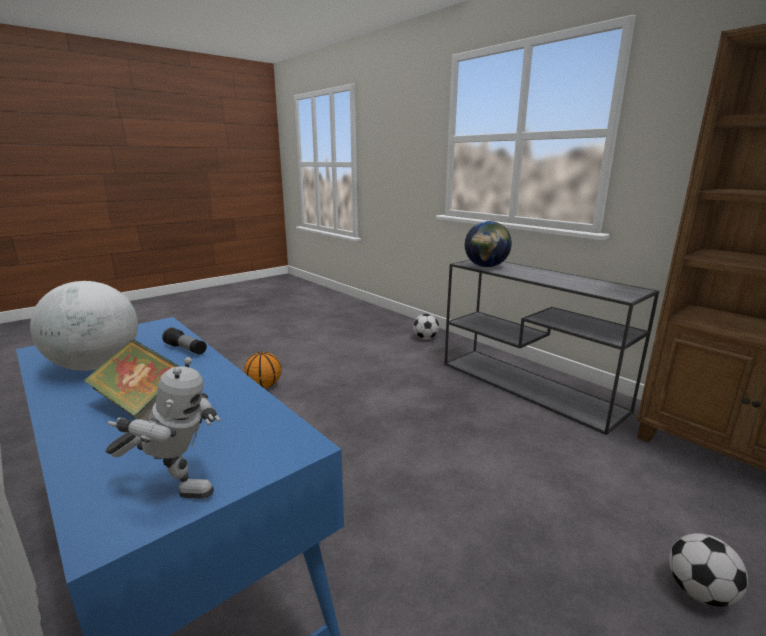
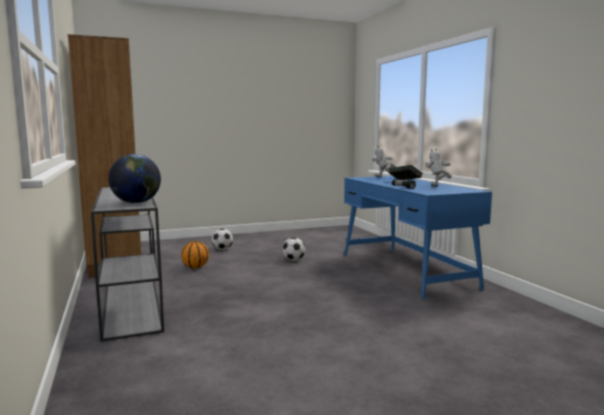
camera: 160 degrees left, 10 degrees down
globe [30,281,138,371] -> toy robot [426,149,452,187]
basketball [244,352,281,388] -> basketball moved to [181,241,209,269]
football [413,314,439,340] -> football moved to [282,237,305,261]

